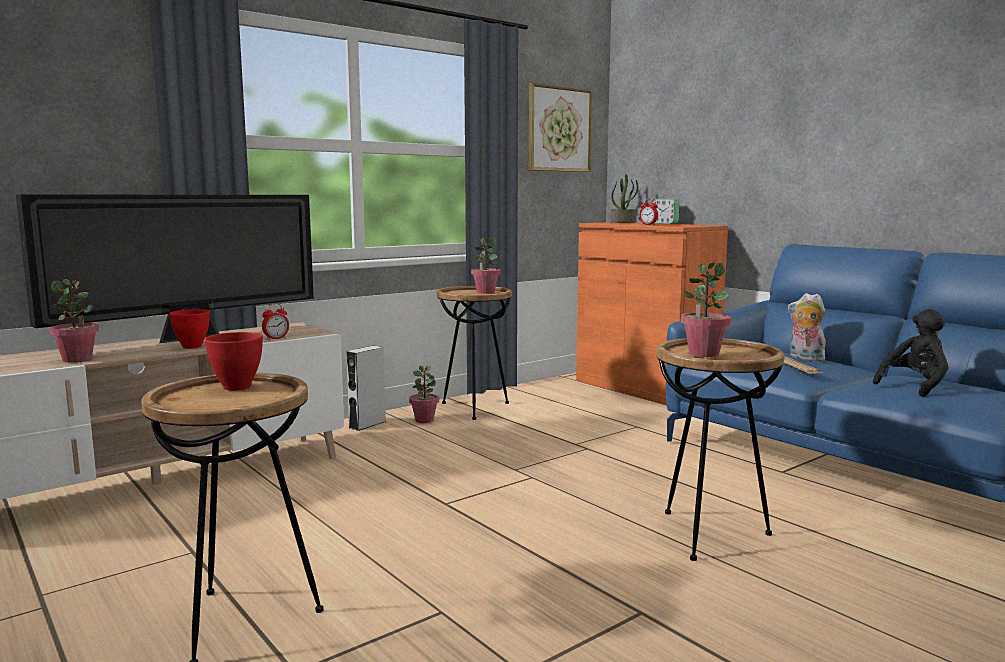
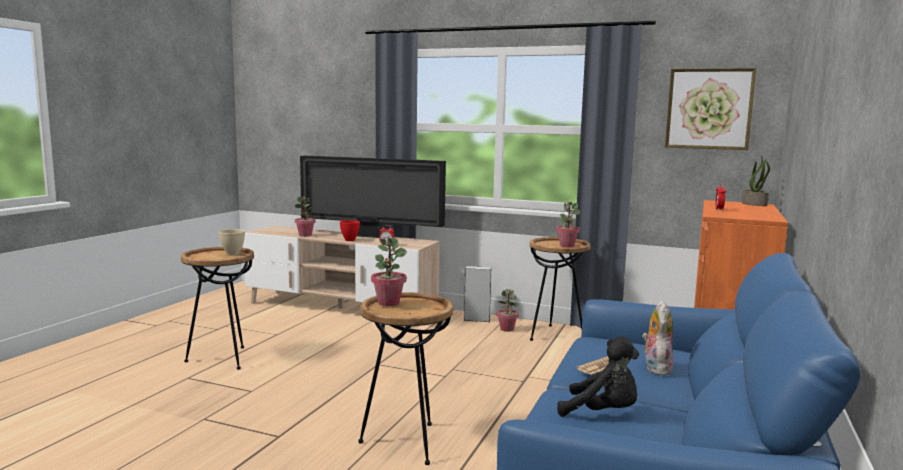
camera: 60 degrees right, 0 degrees up
red bowl [204,332,263,391] -> beige bowl [219,229,245,255]
alarm clock [650,198,680,224] -> none

